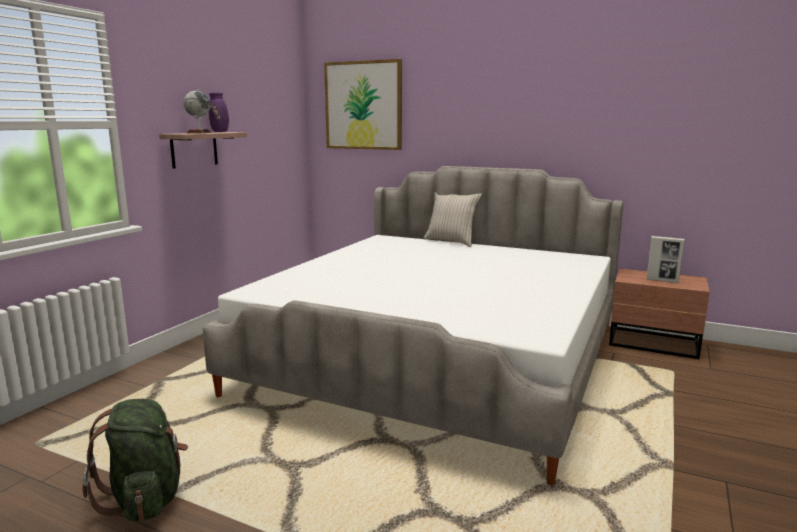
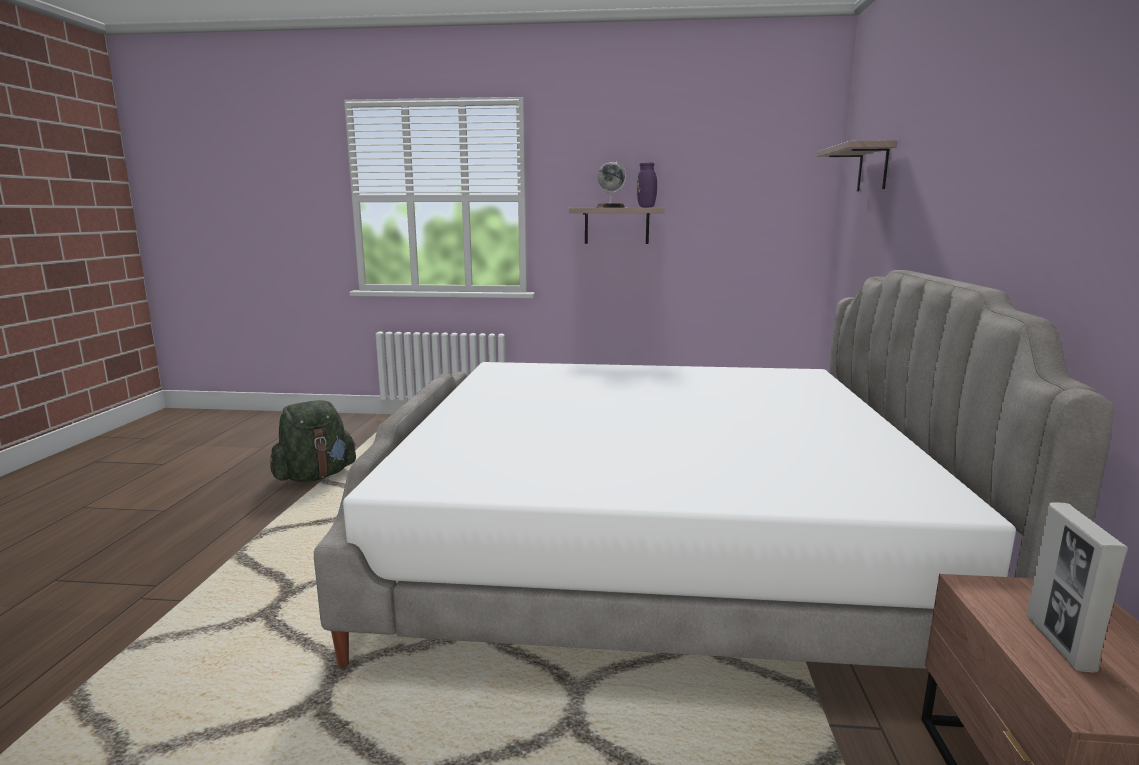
camera: 70 degrees right, 0 degrees up
picture [324,59,402,150] -> shelf [817,140,897,191]
beige pillow [424,192,482,247] -> none

